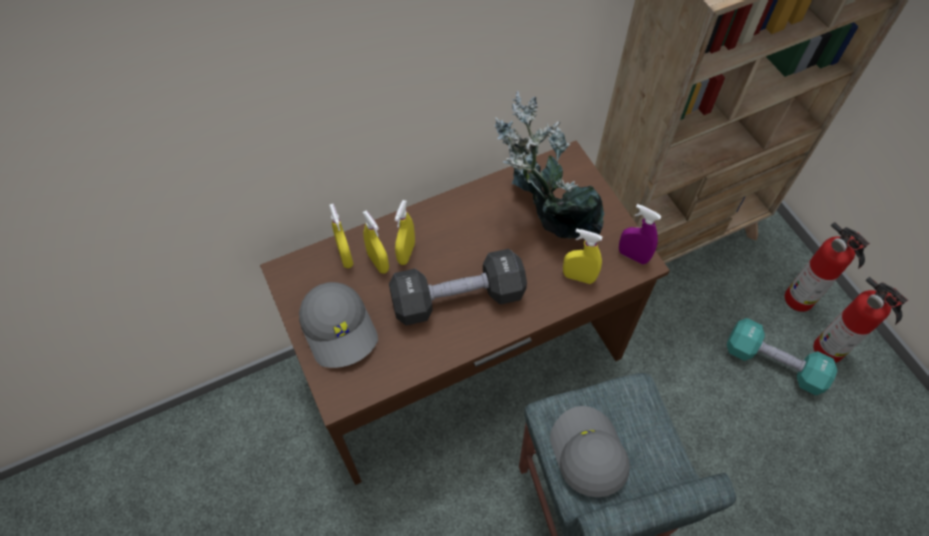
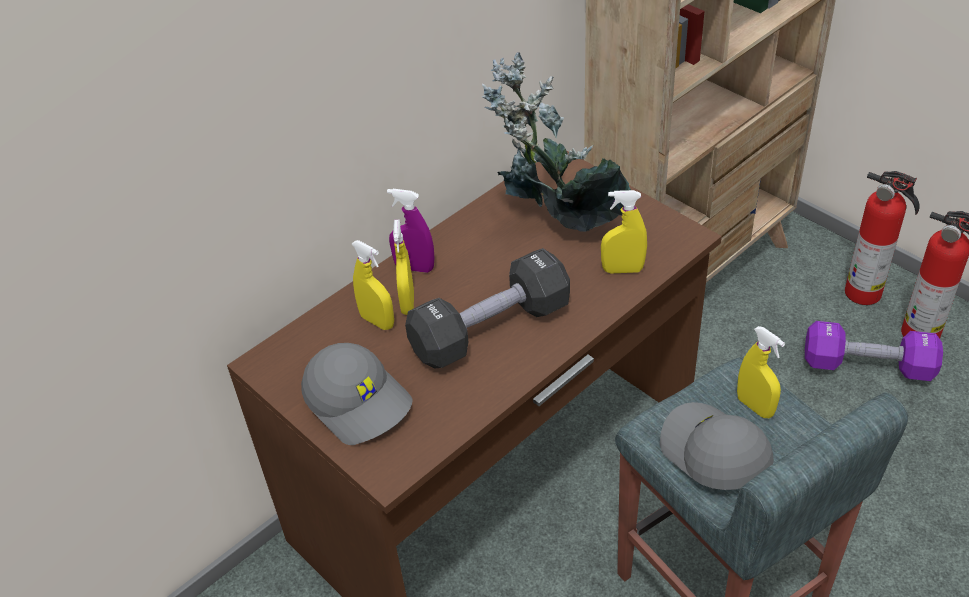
camera: 15 degrees left, 15 degrees down
yellow spray bottle [329,204,353,269] -> yellow spray bottle moved to [737,326,785,418]
purple spray bottle [619,204,661,264] -> purple spray bottle moved to [387,189,435,273]
turquoise dumbbell [727,318,838,395] -> purple dumbbell [805,321,943,381]

